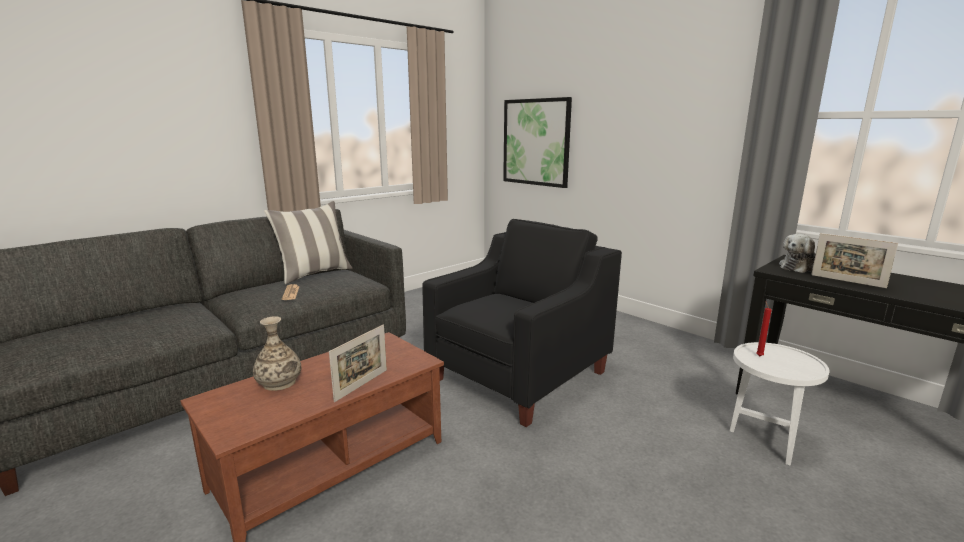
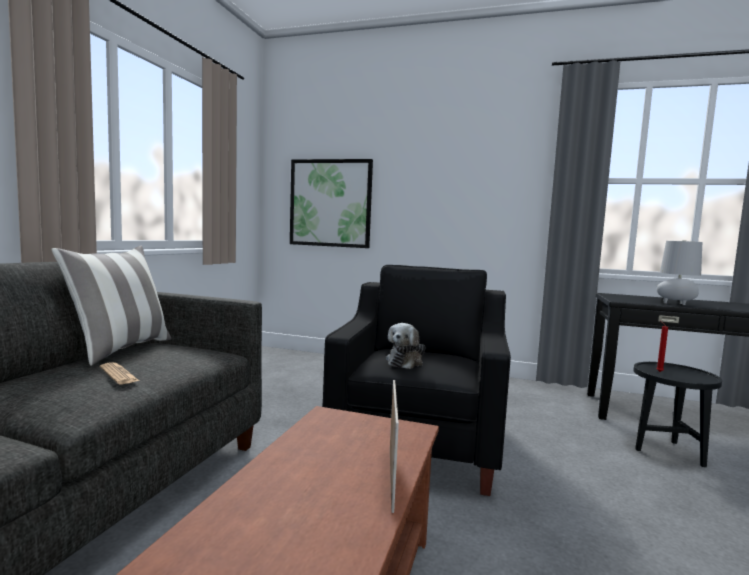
camera: 30 degrees left, 10 degrees down
vase [253,316,301,391] -> none
white side table [730,342,830,466] -> black side table [633,362,722,467]
plush toy [779,234,816,273] -> plush toy moved to [386,323,426,369]
picture frame [811,233,898,288] -> grey table lamp [657,240,702,305]

